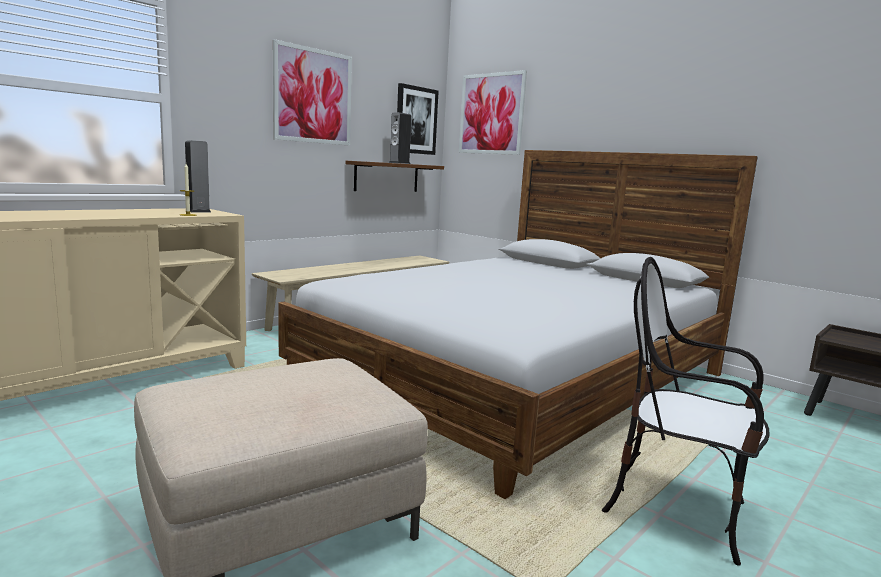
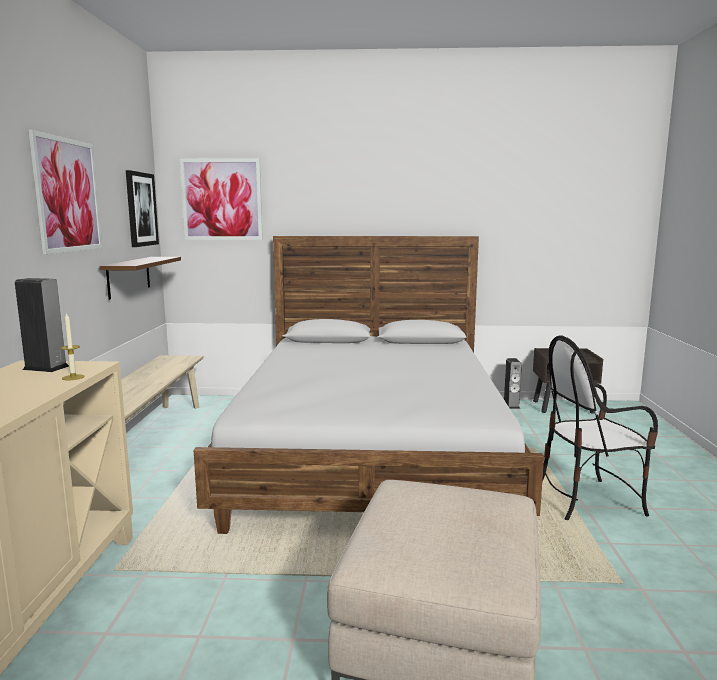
camera: 40 degrees left, 0 degrees up
speaker [389,112,411,164] -> speaker moved to [504,358,522,409]

